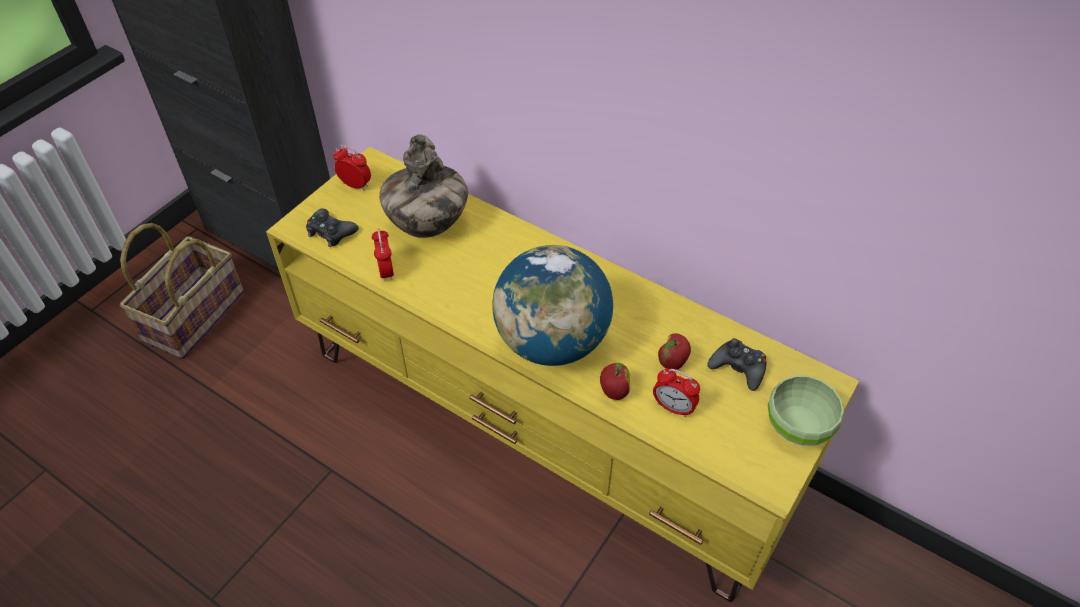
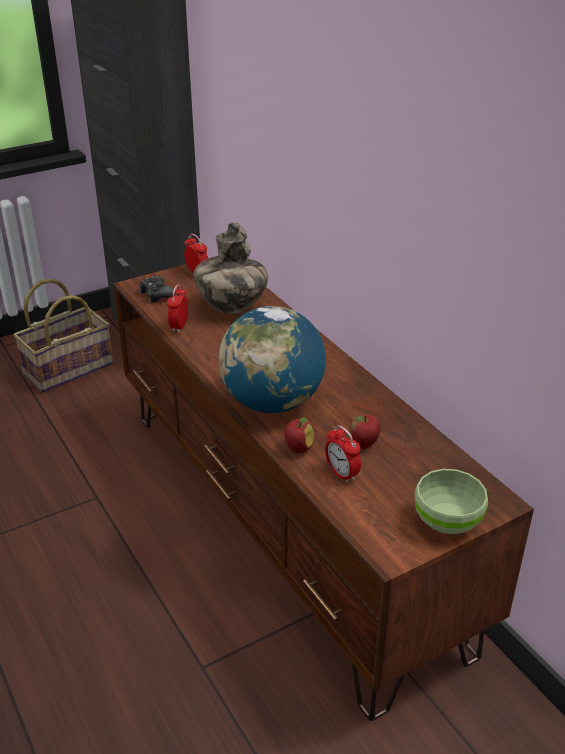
camera: 25 degrees right, 15 degrees down
yellow tv stand [266,147,859,602] -> brown tv stand [113,255,534,721]
black game controller [707,338,767,391] -> none

